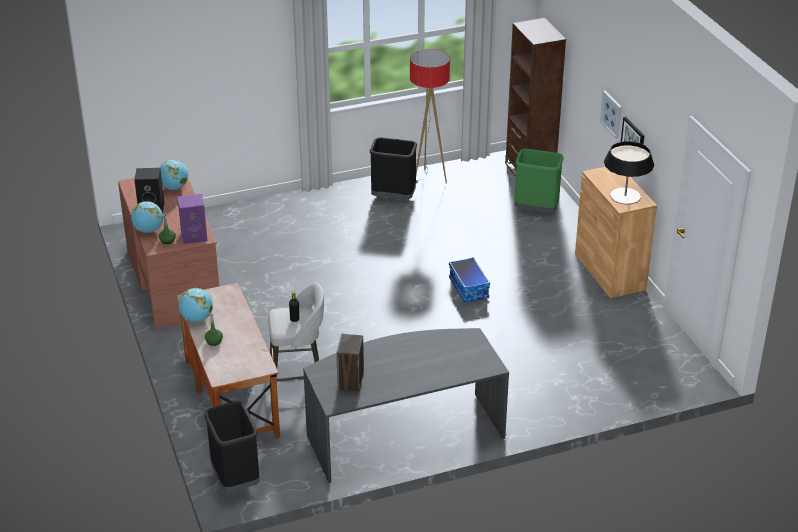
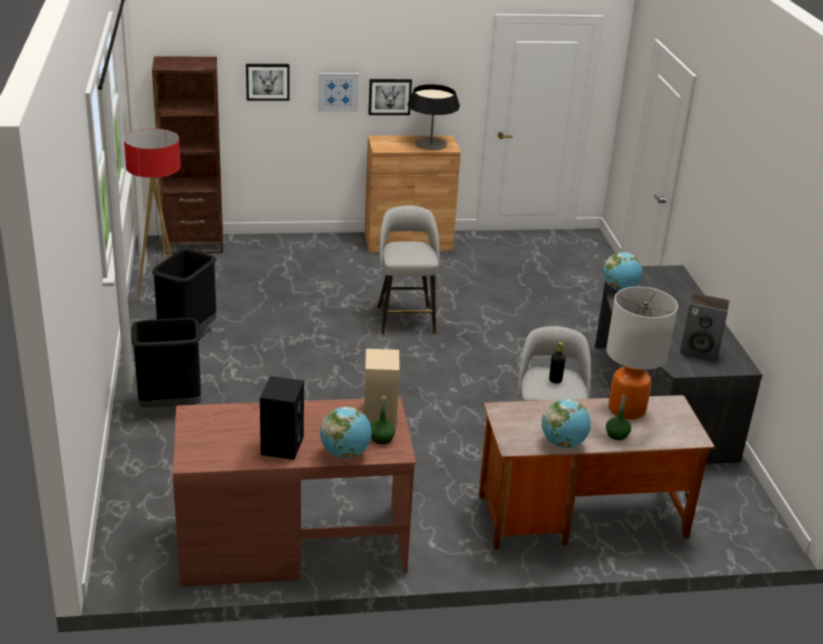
camera: 80 degrees left, 5 degrees down
globe [160,160,188,190] -> globe moved to [603,252,642,291]
purple speaker [177,194,208,244] -> beige speaker [363,349,400,426]
black trash can [204,402,260,492] -> black trash can moved to [131,318,201,408]
storage box [449,257,490,303] -> grey stool [377,205,440,334]
green trash can [514,149,564,212] -> none
none -> picture [246,64,290,101]
none -> table lamp [606,287,678,419]

